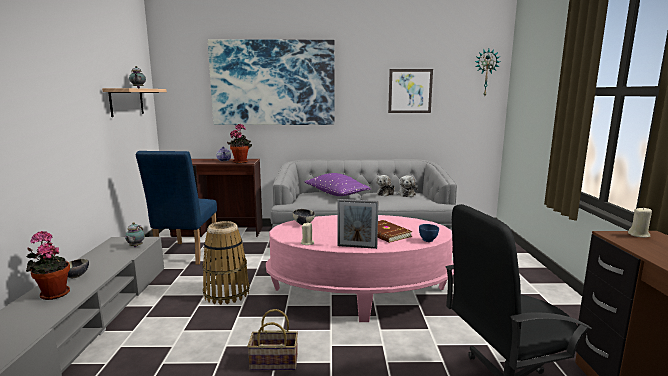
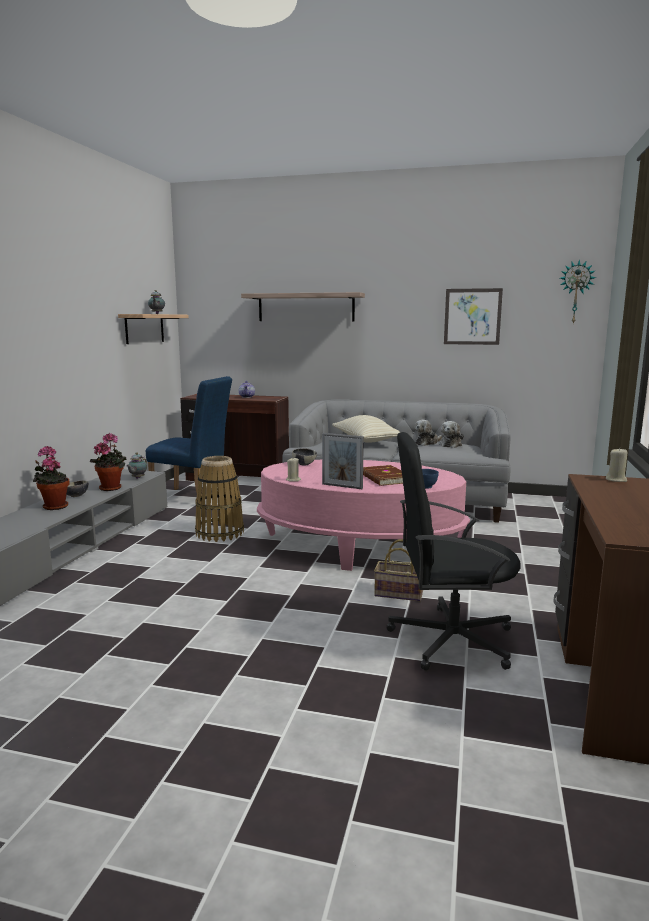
camera: 15 degrees right, 0 degrees up
blue chair [136,151,217,265] -> blue chair turned 90 degrees counterclockwise [146,376,232,505]
picture [208,40,335,125] -> shelf [241,292,365,321]
potted plant [227,123,252,164] -> potted plant moved to [90,433,126,491]
basket [247,309,298,371] -> basket moved to [374,539,423,601]
purple pillow [304,173,371,196] -> beige pillow [332,415,400,443]

